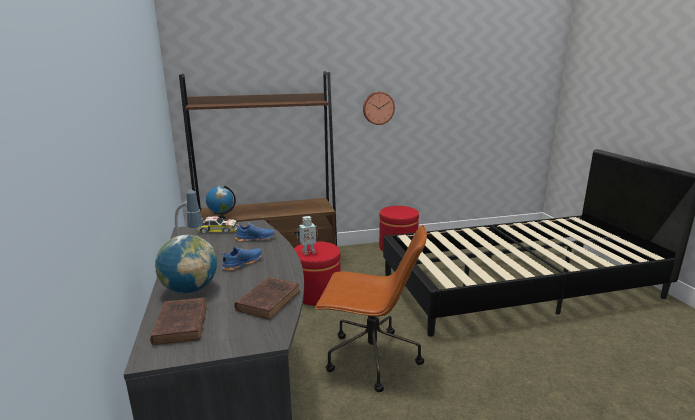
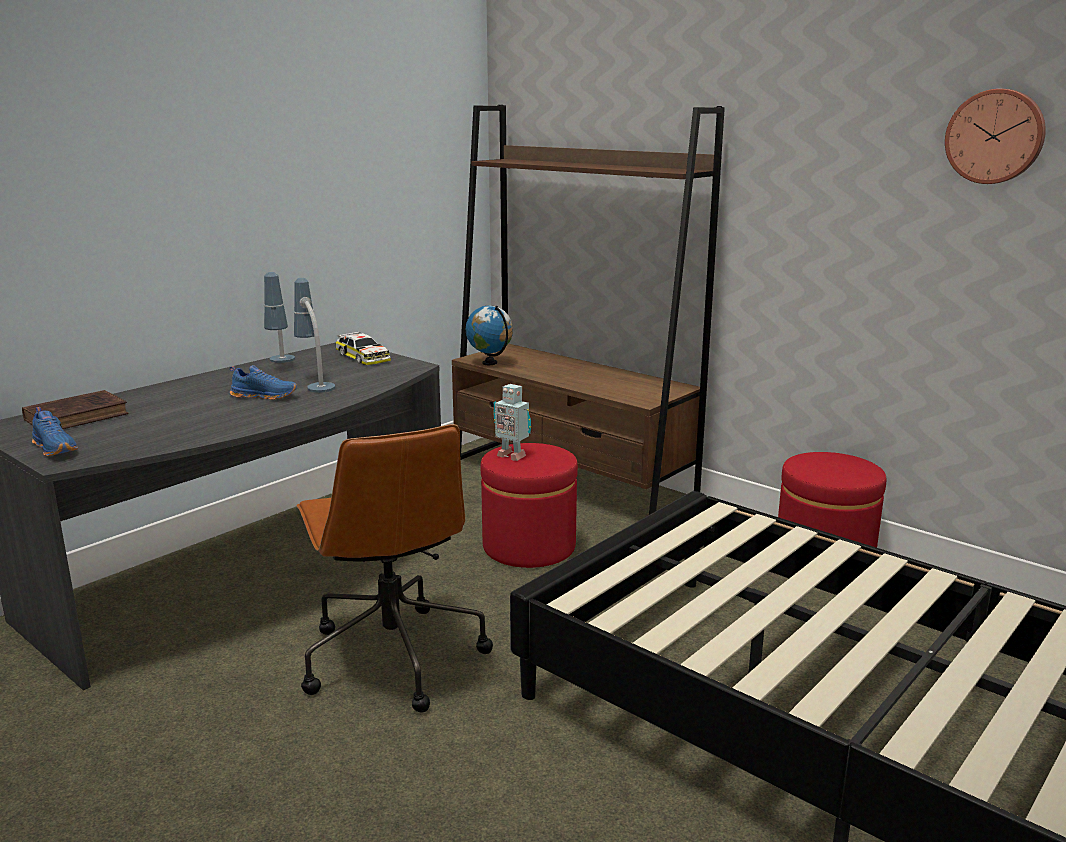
camera: 55 degrees right, 0 degrees up
globe [155,235,217,293] -> none
brown book [234,277,300,320] -> none
blue shoe [235,223,275,242] -> blue shoe moved to [32,407,78,457]
wall clock [363,92,395,125] -> wall clock moved to [945,89,1046,184]
none -> table lamp [294,278,335,393]

